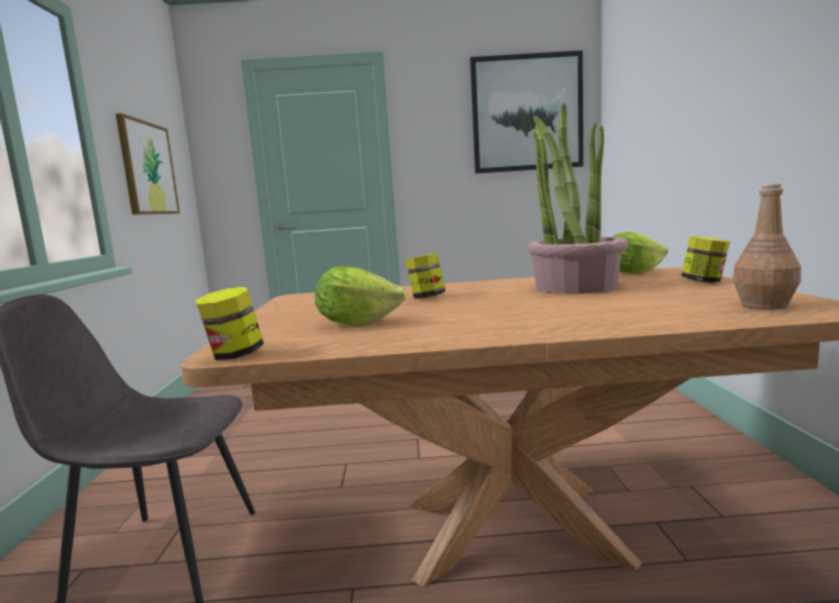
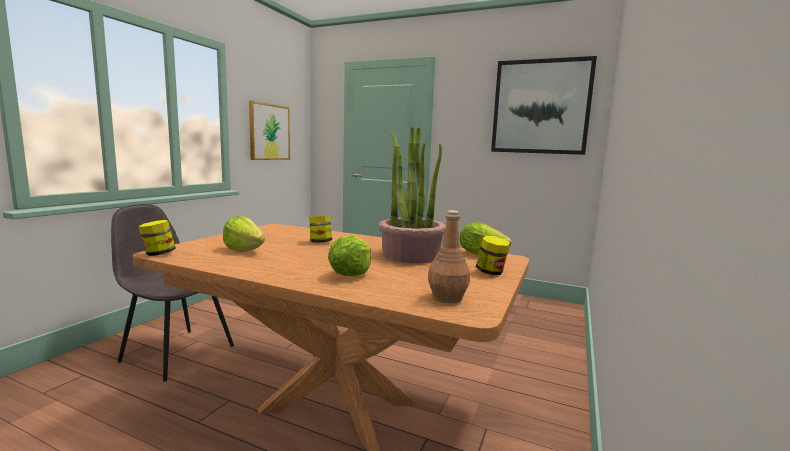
camera: 25 degrees right, 0 degrees up
none -> lettuce [328,236,371,276]

